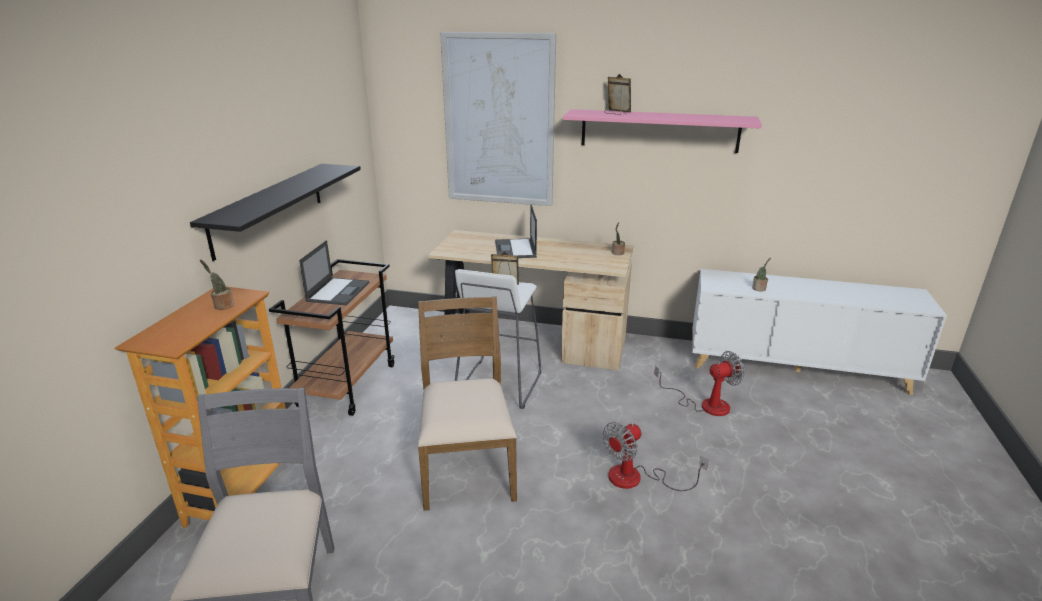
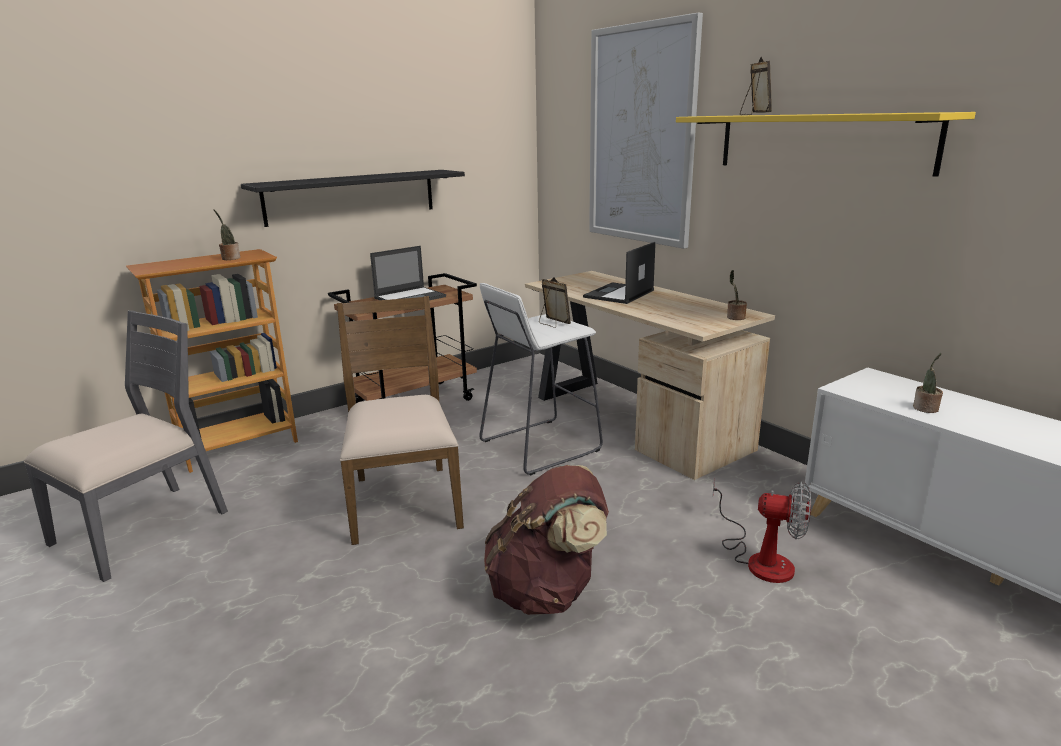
camera: 40 degrees right, 5 degrees down
brown chair [418,297,517,511] -> brown chair turned 45 degrees counterclockwise [337,296,464,545]
pink shelf [563,109,762,153] -> yellow shelf [676,112,976,177]
fan [603,422,708,491] -> brown backpack [484,465,609,615]

